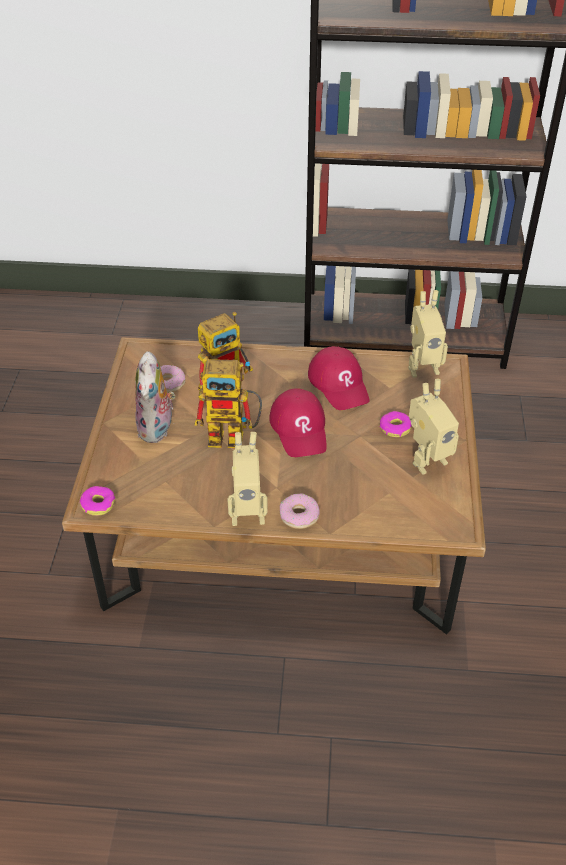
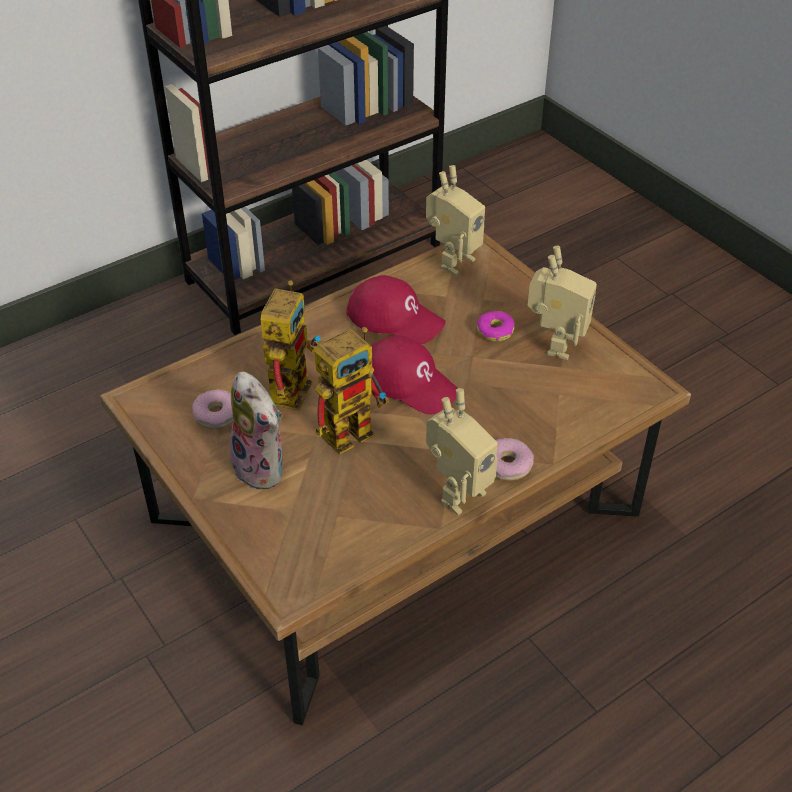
camera: 40 degrees left, 0 degrees up
donut [80,486,116,516] -> none

